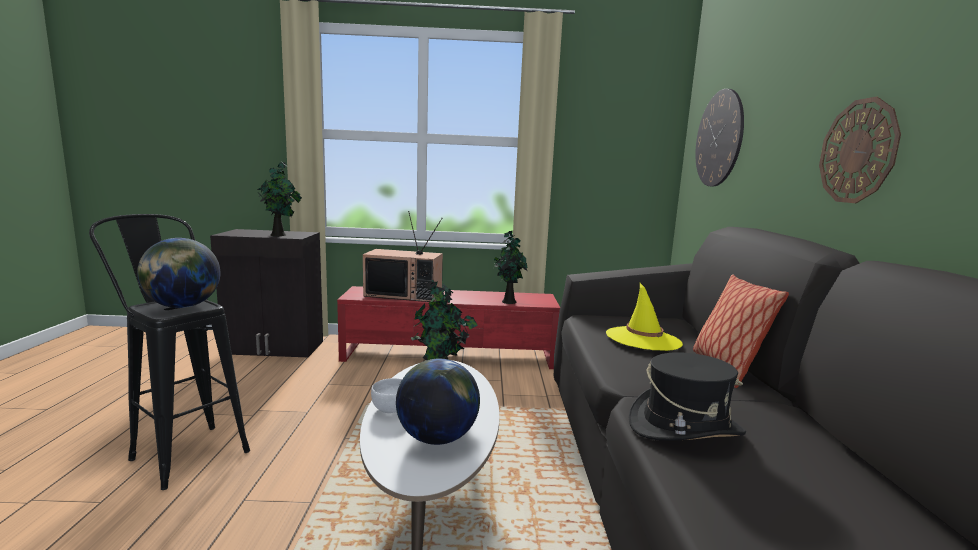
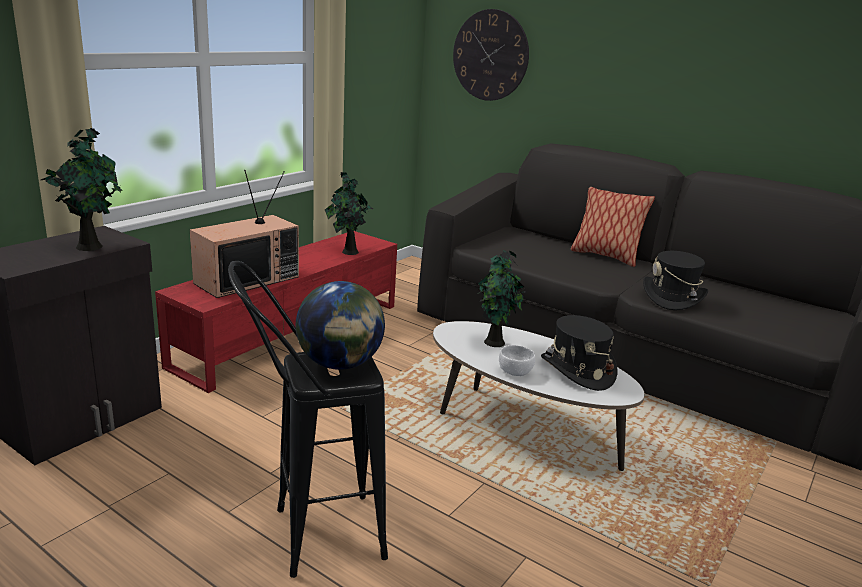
camera: 55 degrees left, 10 degrees up
globe [396,359,480,445] -> black hat [541,315,618,391]
yellow hat [606,283,683,351] -> none
wall clock [819,97,901,203] -> none

